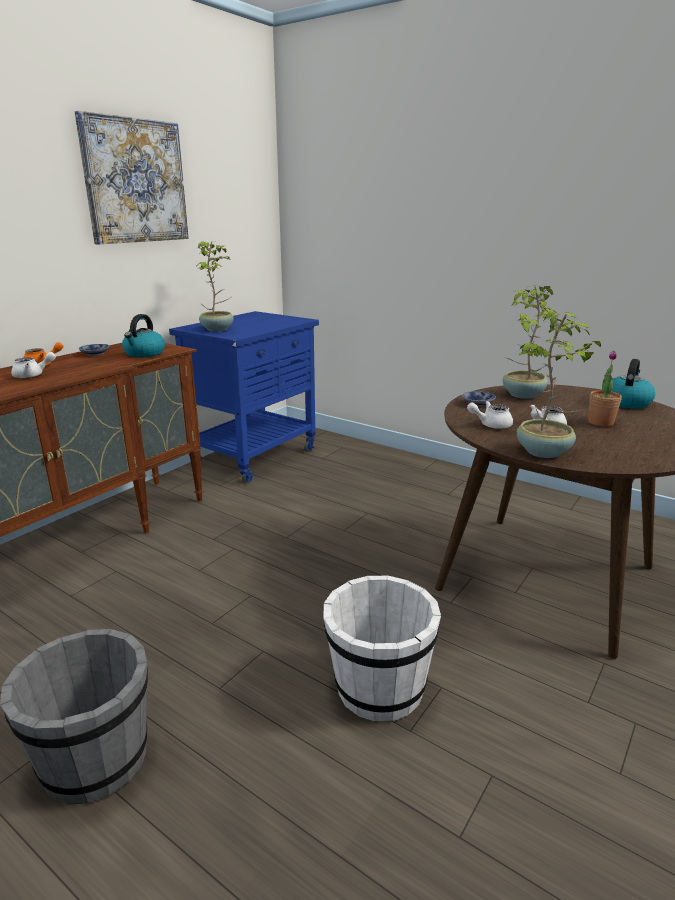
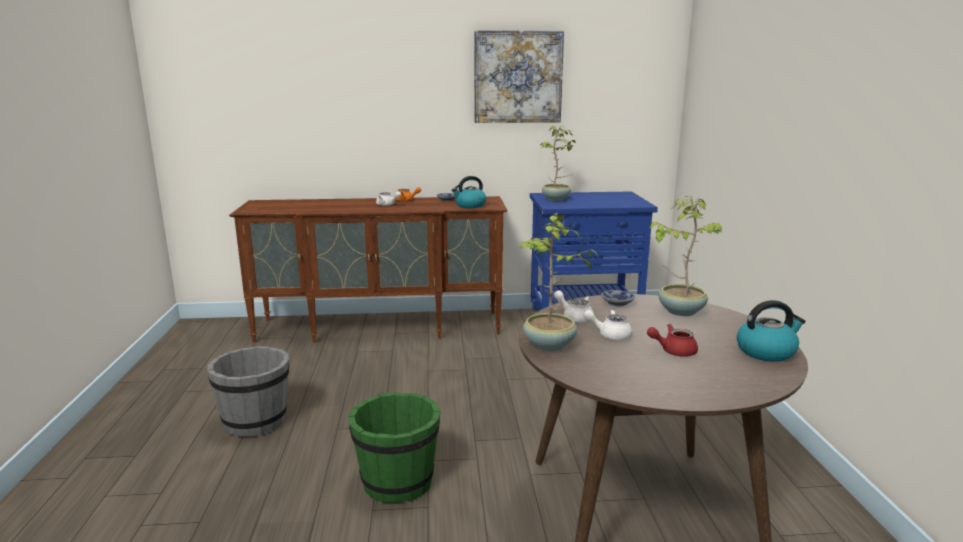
camera: 50 degrees right, 5 degrees down
white bucket [323,575,441,721] -> green bucket [348,393,440,503]
potted plant [588,351,622,426] -> red teapot [647,324,698,357]

